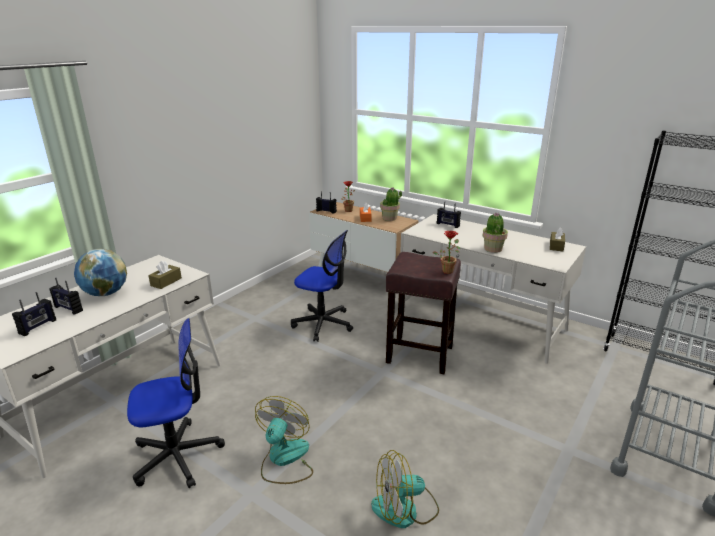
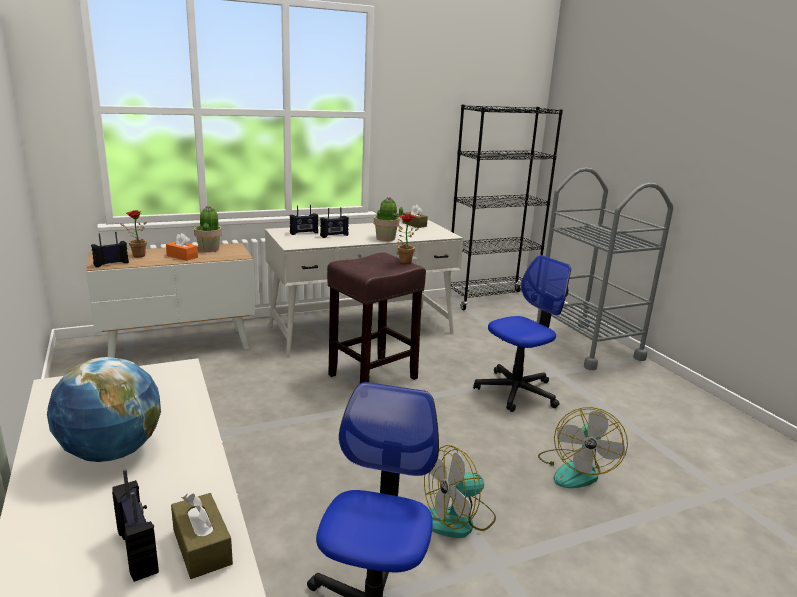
camera: 60 degrees left, 5 degrees down
radio [49,278,83,315] -> radio moved to [320,207,349,238]
brown tissue box [148,260,182,289] -> brown tissue box moved to [171,493,233,579]
fan [255,396,313,484] -> fan turned 75 degrees counterclockwise [424,445,496,538]
office chair [291,230,353,342] -> office chair moved to [473,255,571,412]

